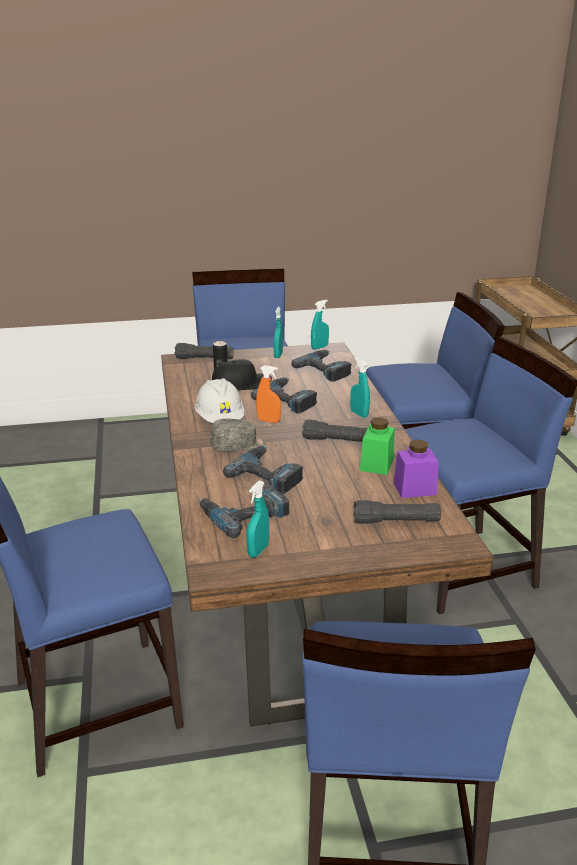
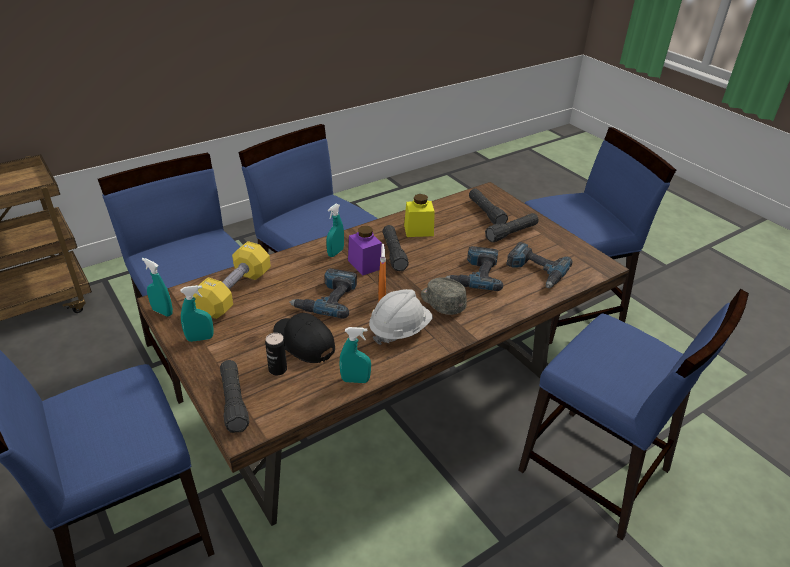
camera: 115 degrees left, 10 degrees up
turquoise spray bottle [247,481,269,558] -> turquoise spray bottle moved to [340,327,371,383]
power drill [291,350,352,382] -> yellow dumbbell [193,241,271,319]
green jar [360,417,395,475] -> yellow jar [404,194,435,237]
purple jar [394,439,439,498] -> purple jar moved to [348,226,382,276]
none -> black flashlight [485,213,539,242]

